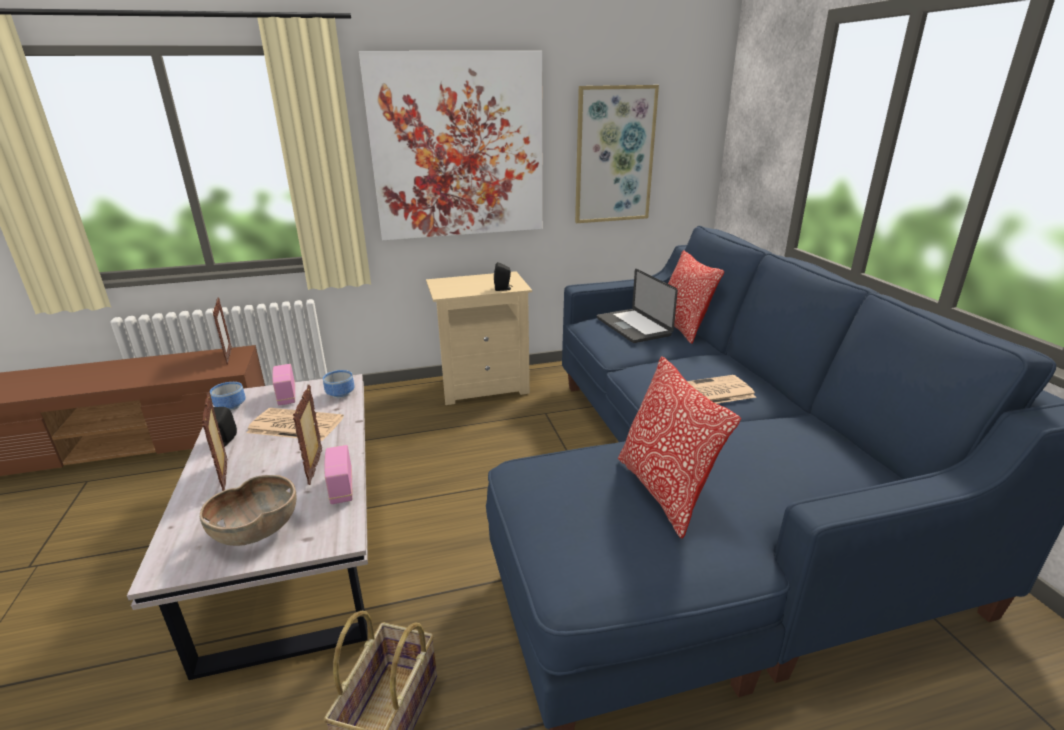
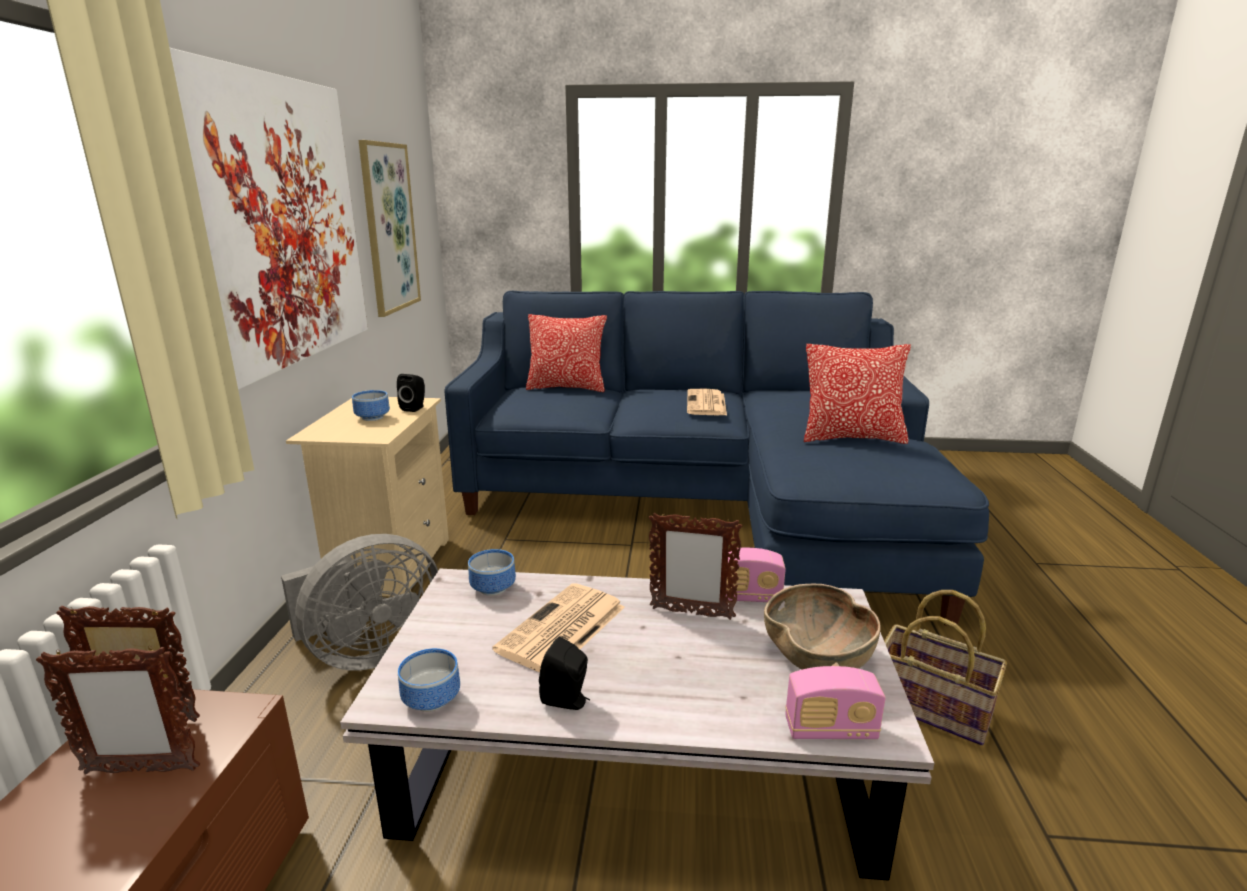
camera: 70 degrees left, 5 degrees down
picture frame [202,393,228,491] -> picture frame moved to [36,645,200,774]
radio [272,364,295,405] -> radio moved to [785,666,886,739]
laptop [597,269,678,343] -> none
none -> grey fan [281,534,438,670]
none -> bowl [352,390,390,421]

